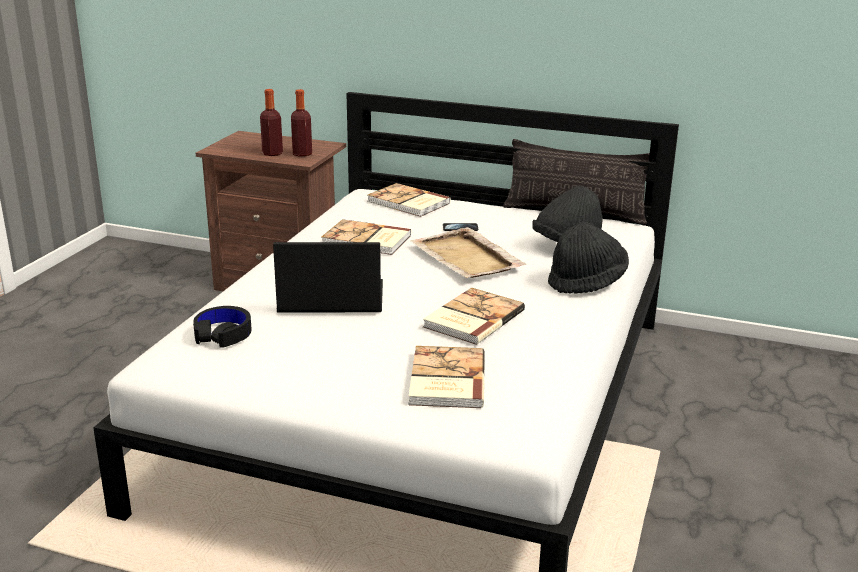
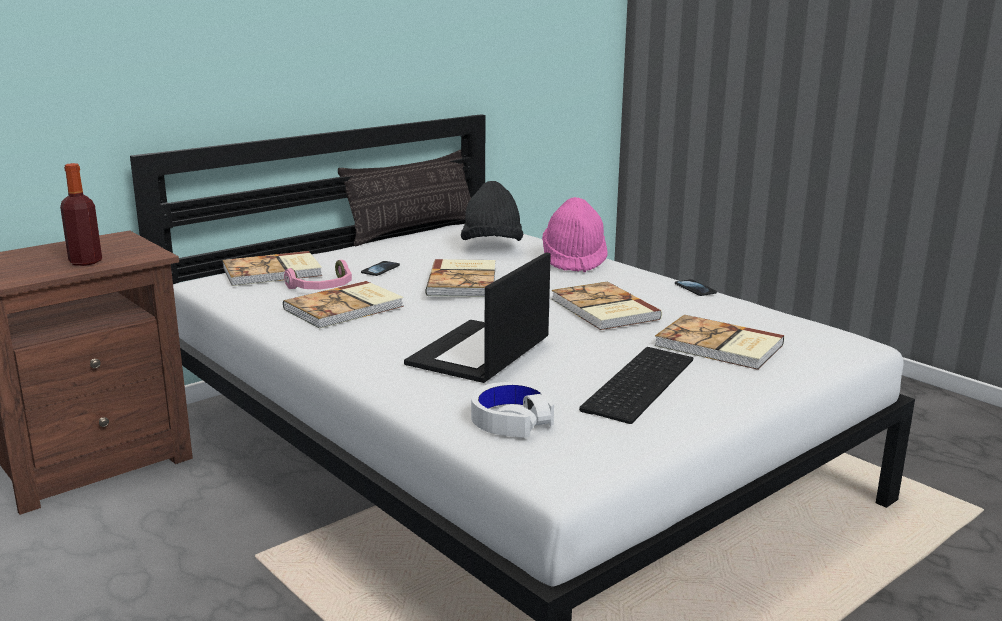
camera: 60 degrees left, 5 degrees down
black headphones [193,306,252,348] -> white headphones [471,382,554,438]
bottle [291,89,312,157] -> none
beige tray [411,227,526,278] -> book [425,259,495,297]
black hat [548,222,629,294] -> pink hat [542,197,608,272]
none -> pink headphones [284,260,352,290]
none -> keyboard [579,347,693,424]
none -> phone [675,279,717,296]

